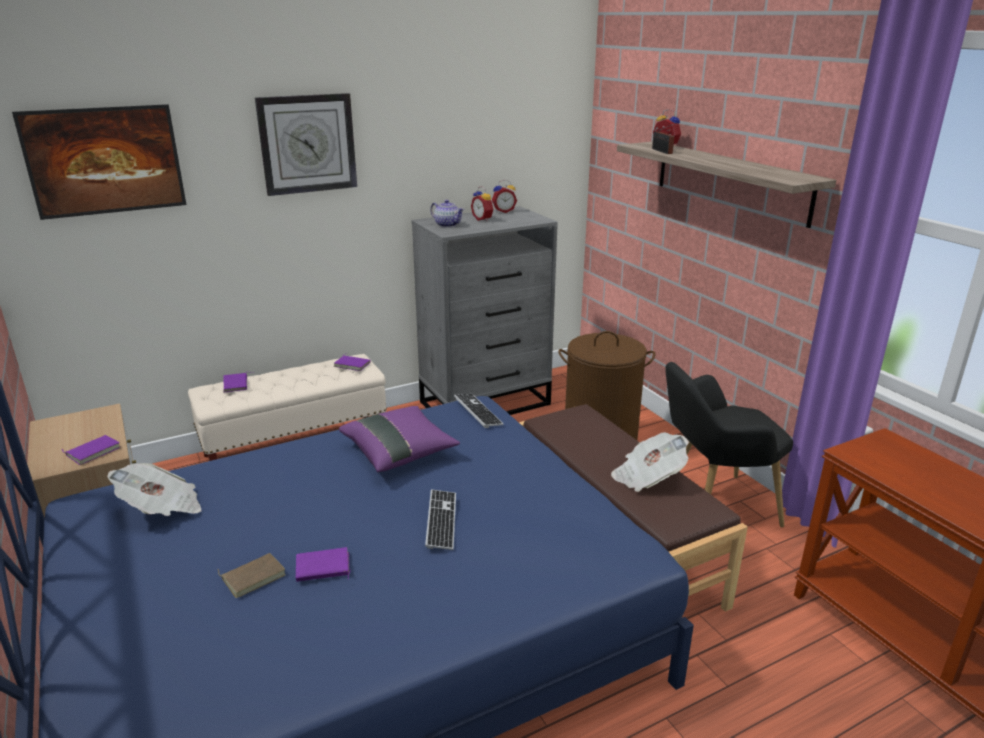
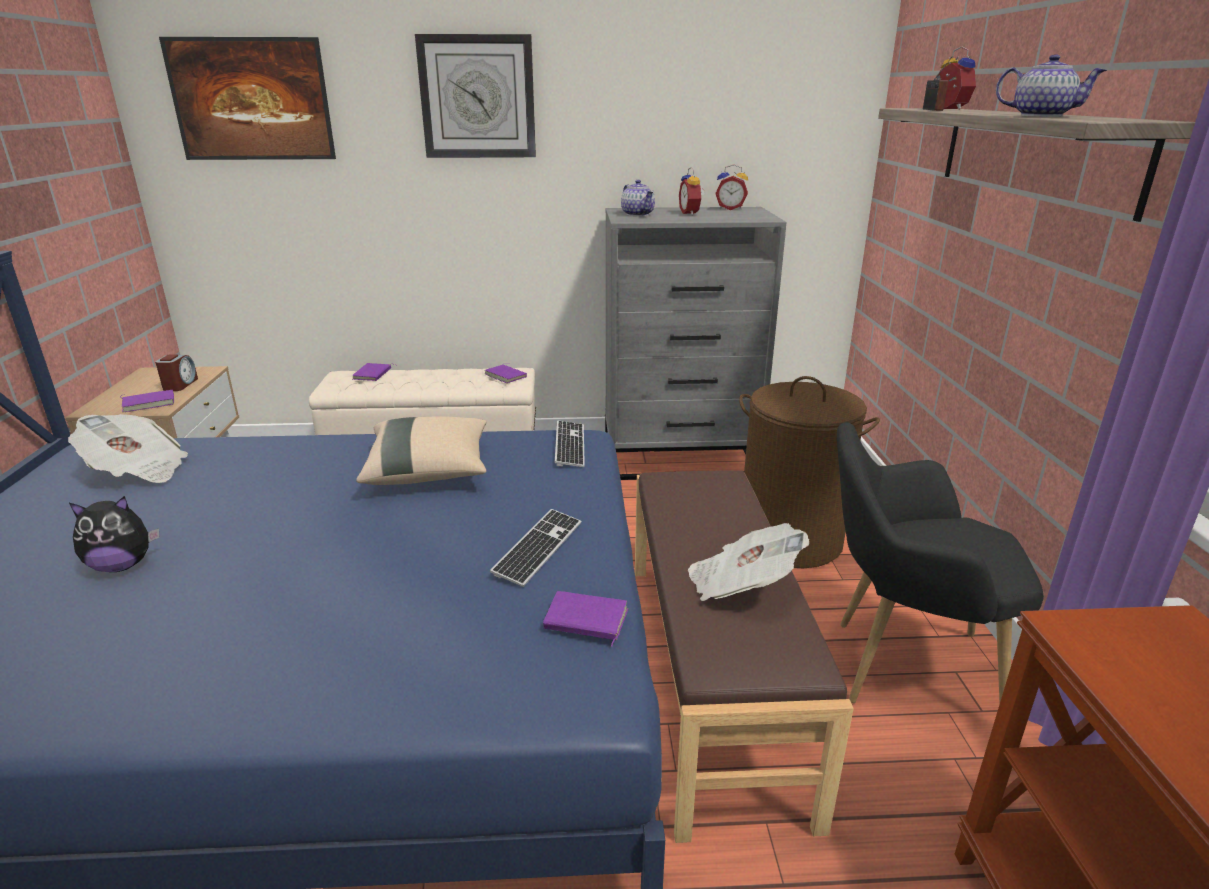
camera: 25 degrees right, 0 degrees up
brown book [218,553,285,598] -> plush toy [69,496,160,572]
purple book [296,547,351,582] -> purple book moved to [543,591,628,647]
purple pillow [339,406,460,472] -> beige pillow [356,417,487,485]
keyboard [425,489,456,550] -> keyboard moved to [490,509,581,587]
none -> alarm clock [155,355,198,391]
none -> teapot [996,54,1107,117]

